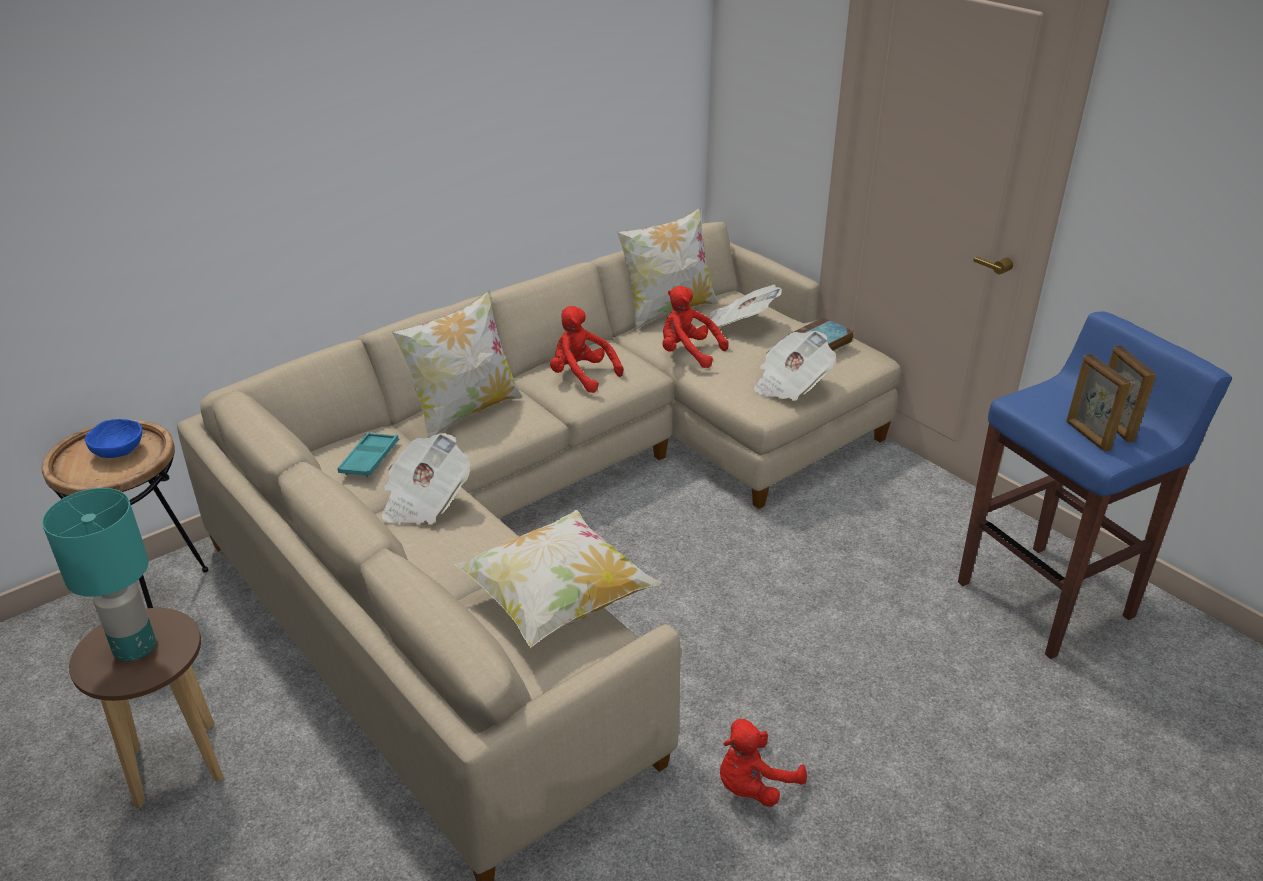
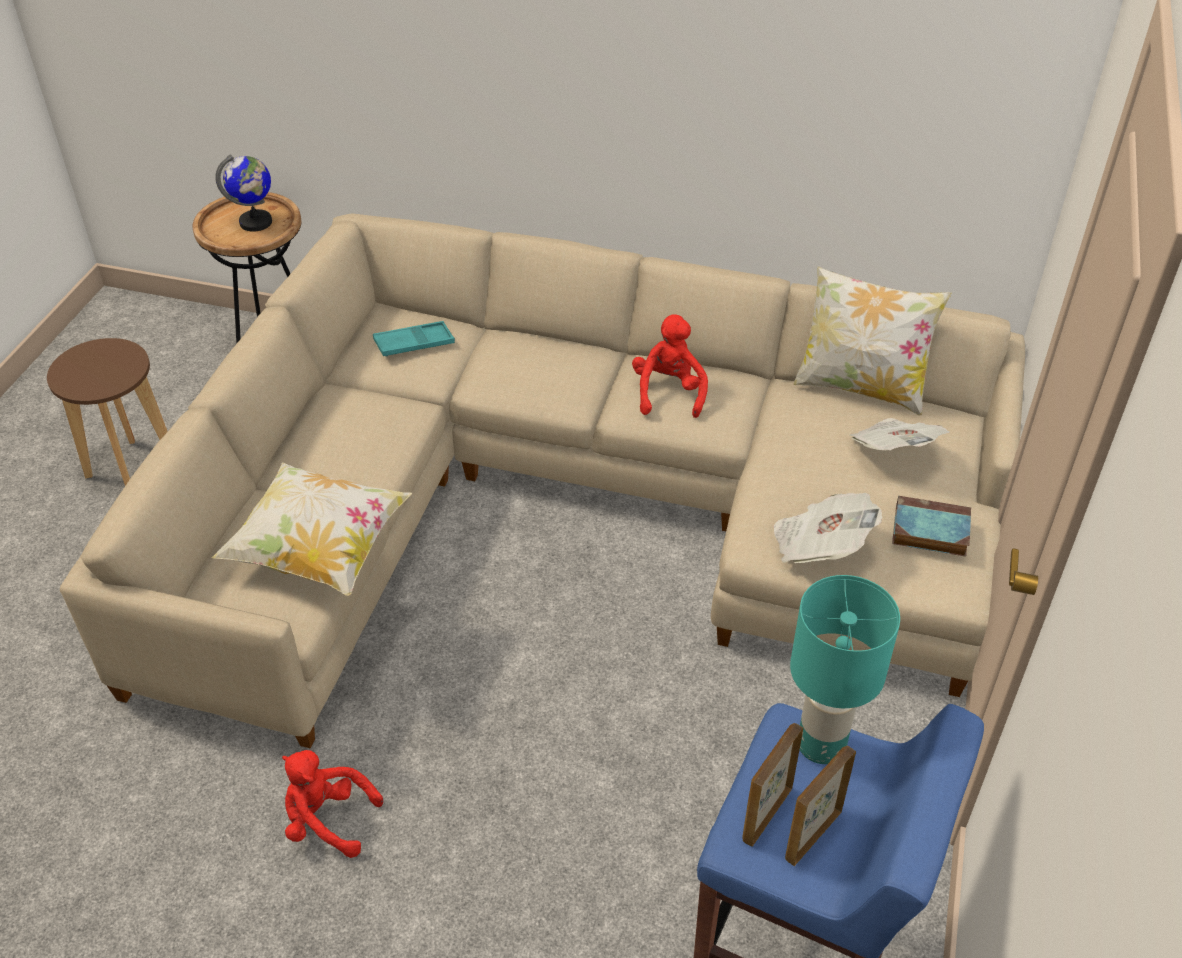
camera: 55 degrees right, 10 degrees up
turquoise table lamp [42,488,156,661] -> turquoise table lamp moved to [790,575,900,764]
blue bowl [85,419,142,458] -> globe [215,154,272,232]
newspaper [382,433,470,524] -> none
pillow [391,290,522,438] -> none
red plush toy [662,286,729,368] -> none

